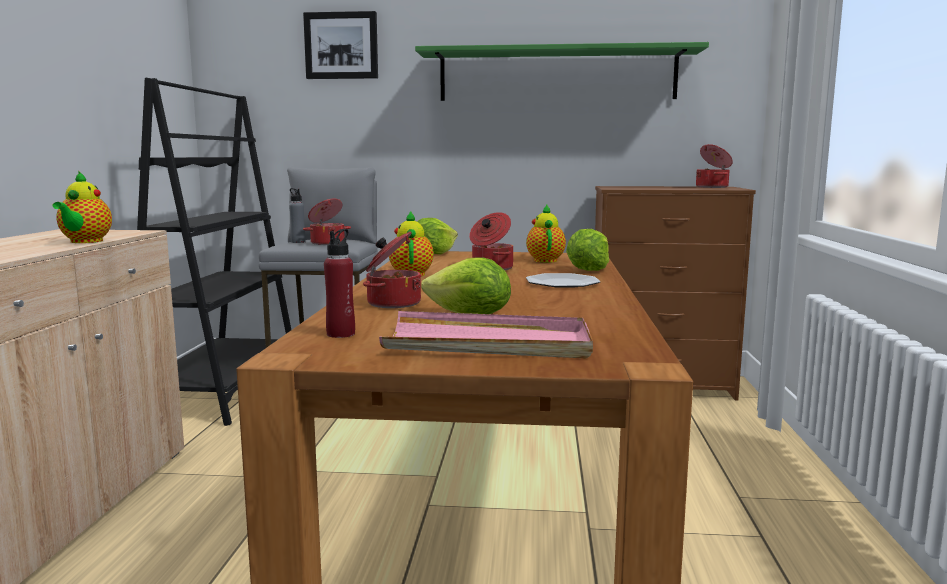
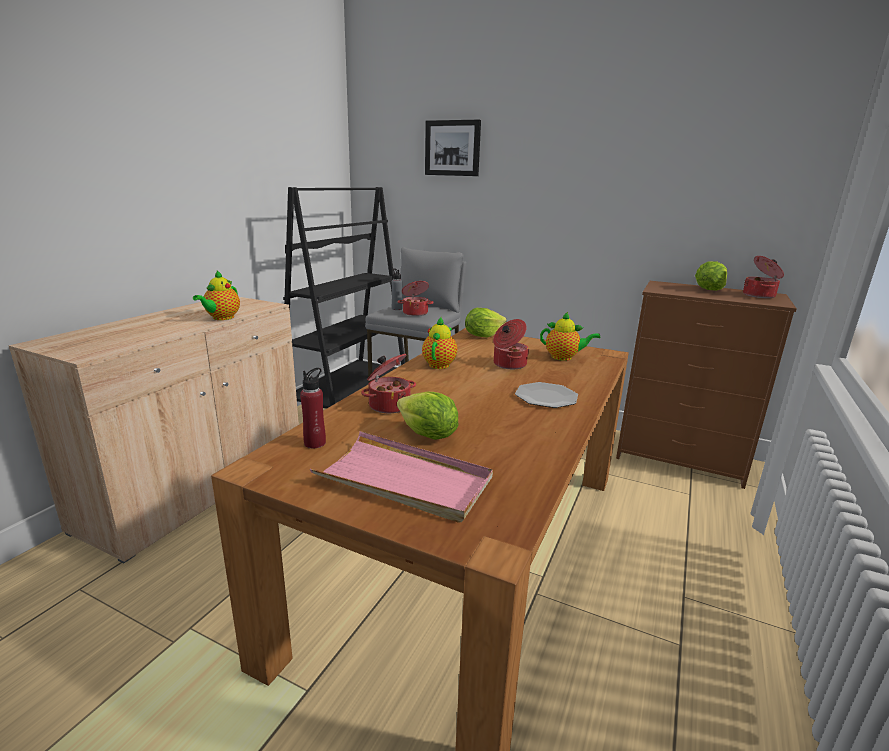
camera: 20 degrees right, 10 degrees up
green shelf [415,42,709,101] -> none
teapot [526,204,566,263] -> teapot turned 90 degrees clockwise [540,312,600,361]
lettuce [566,229,609,271] -> lettuce moved to [695,261,727,291]

